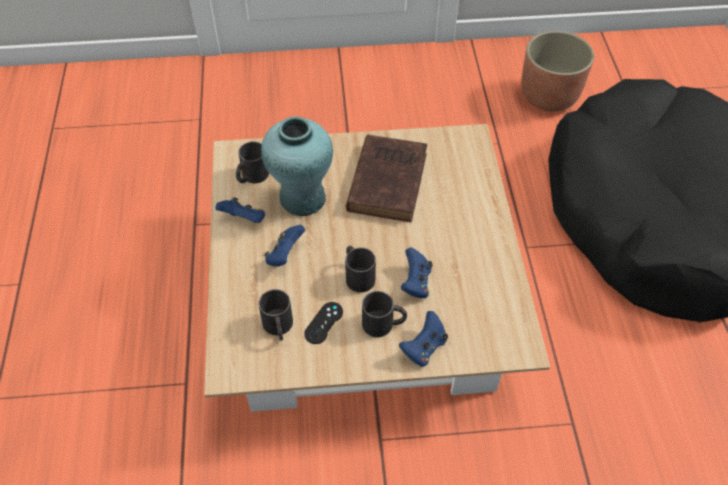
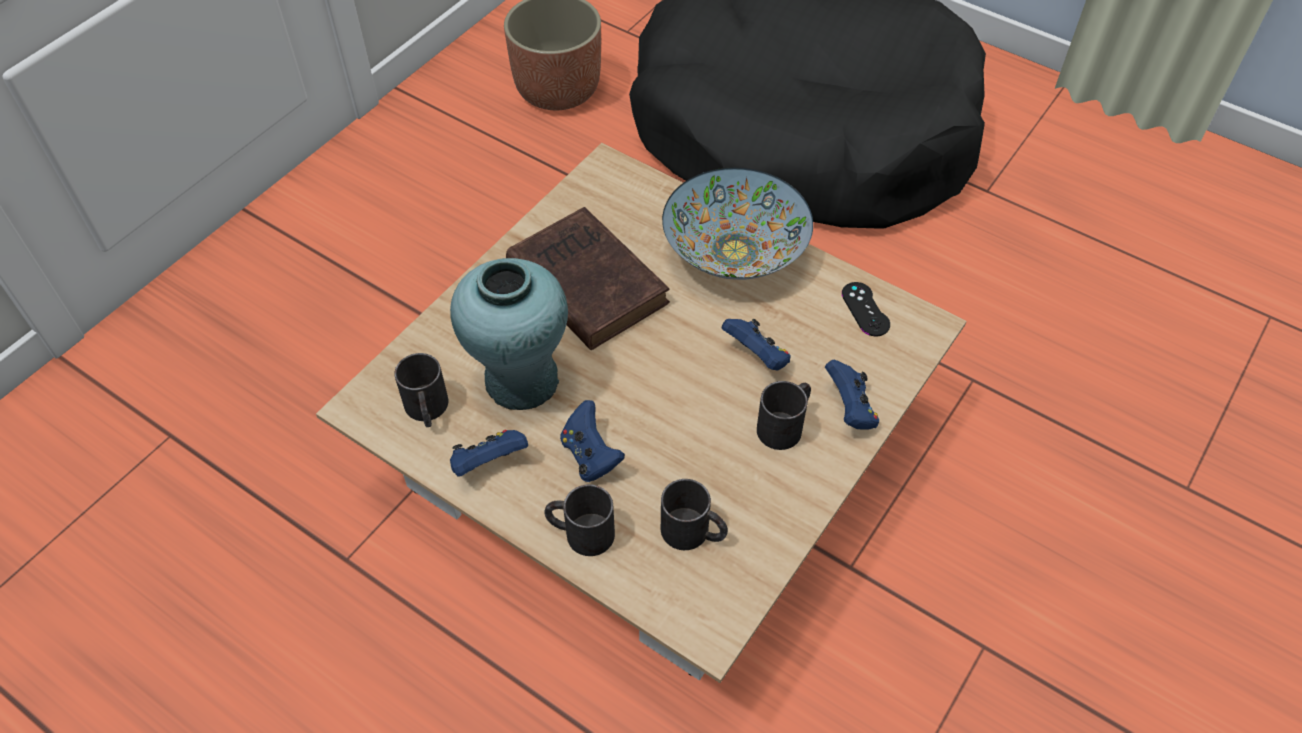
camera: 50 degrees left, 0 degrees up
black game controller [304,302,343,344] -> black game controller moved to [842,282,890,336]
black mug [345,246,376,293] -> black mug moved to [545,484,615,556]
none -> bowl [662,168,813,280]

